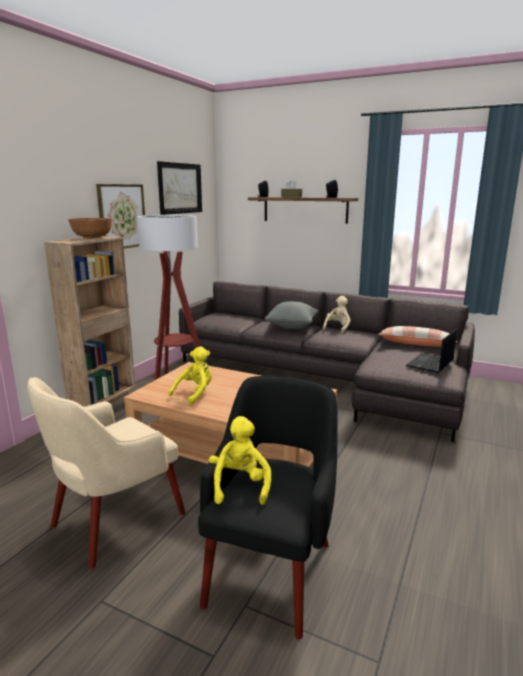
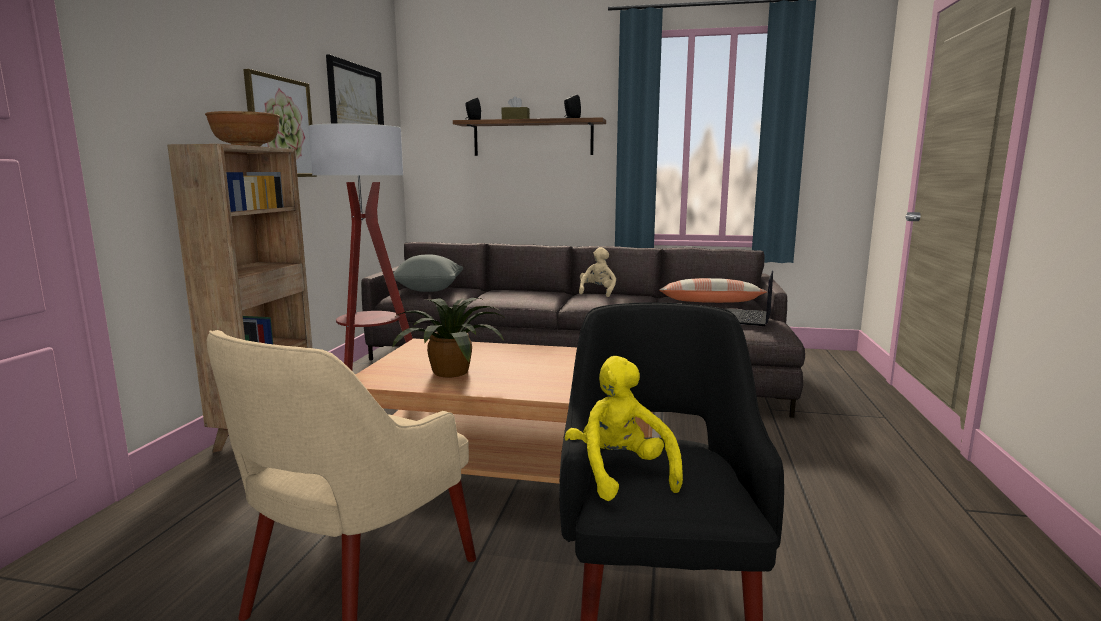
camera: 15 degrees left, 5 degrees down
yellow plush toy [169,346,212,405] -> potted plant [392,298,506,378]
grey pillow [265,301,319,329] -> grey pillow moved to [393,254,463,292]

